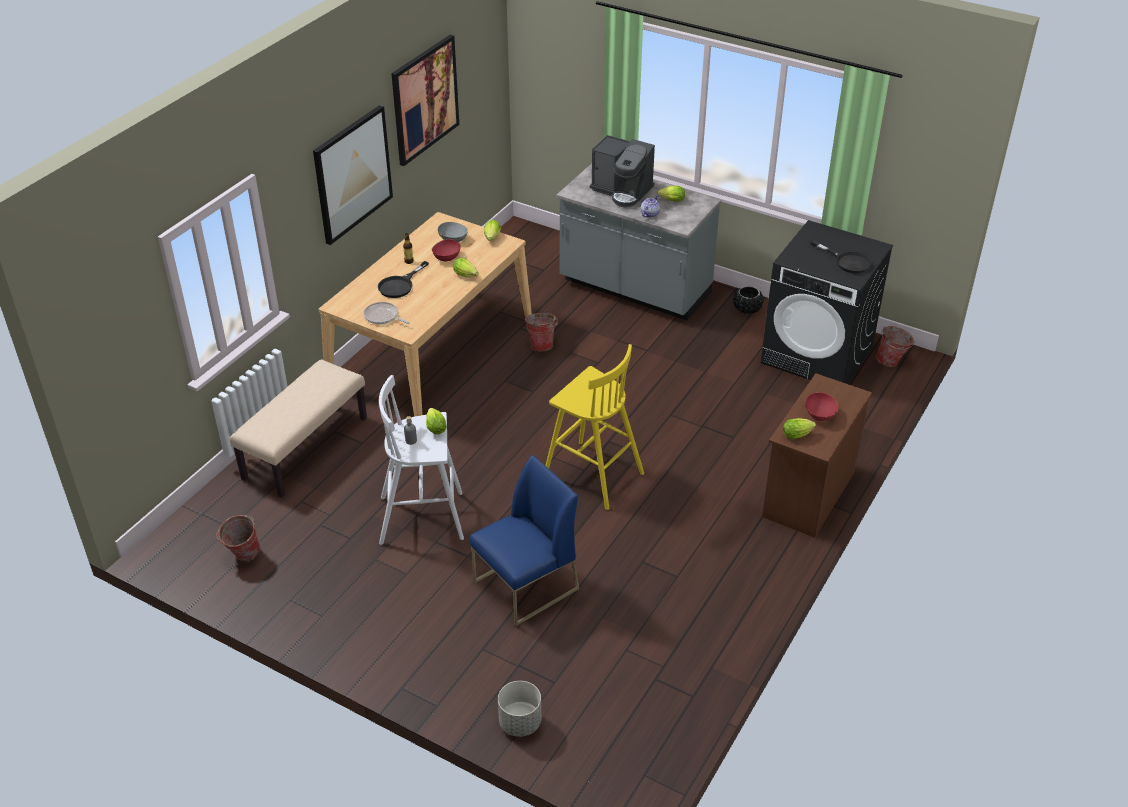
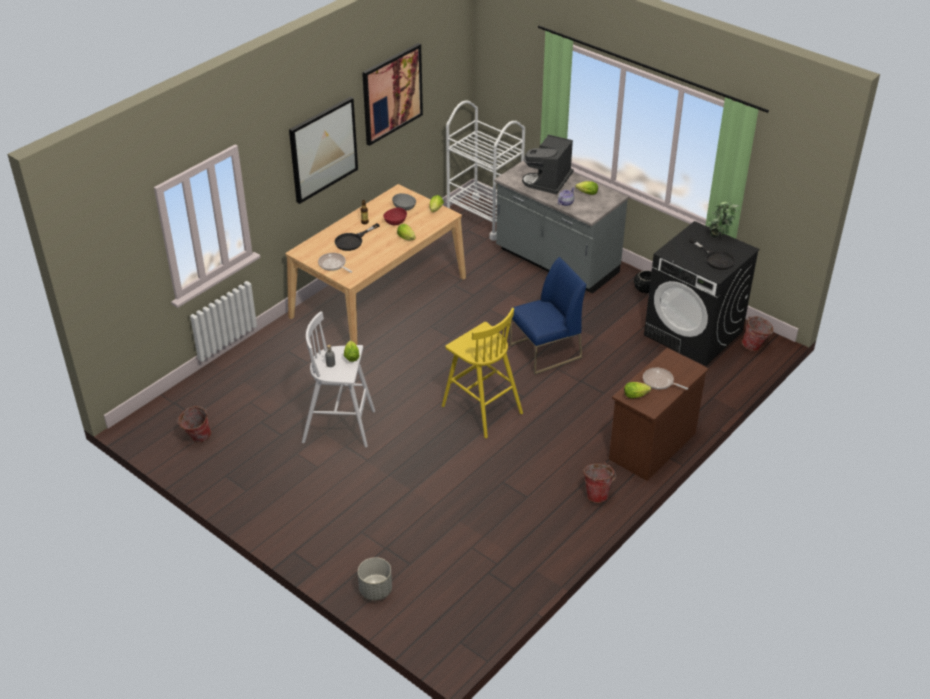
camera: 10 degrees right, 0 degrees up
beige bench [230,359,367,498] -> none
blue chair [470,455,579,626] -> blue chair moved to [509,257,587,375]
bucket [525,310,558,351] -> bucket moved to [583,462,616,503]
coffee machine [590,135,655,207] -> coffee machine turned 75 degrees clockwise [522,135,574,195]
red bowl [806,393,838,421] -> frying pan [643,368,688,390]
none -> white cart [446,101,525,241]
none -> potted plant [707,202,739,238]

